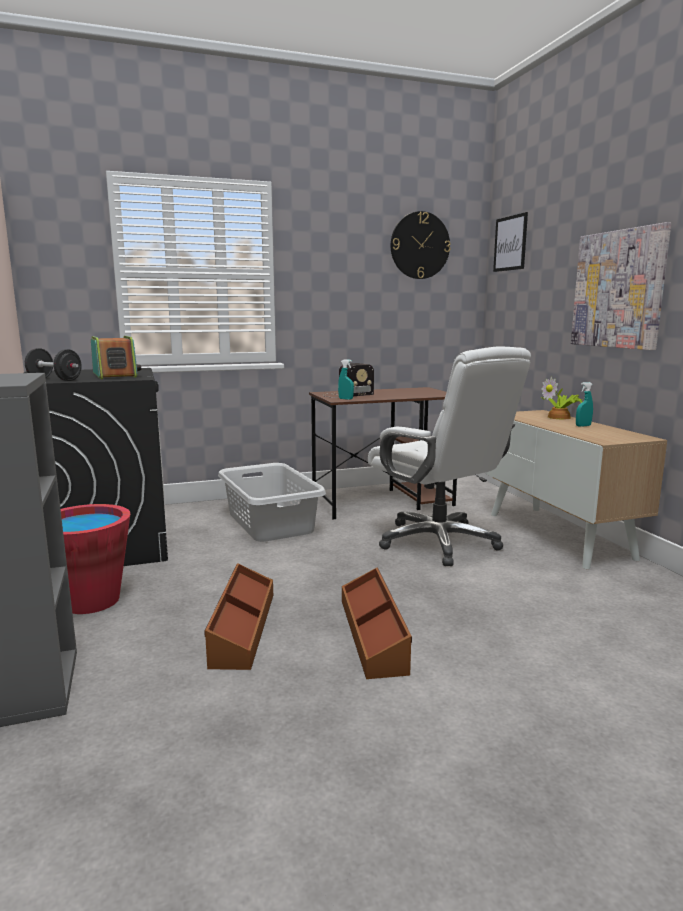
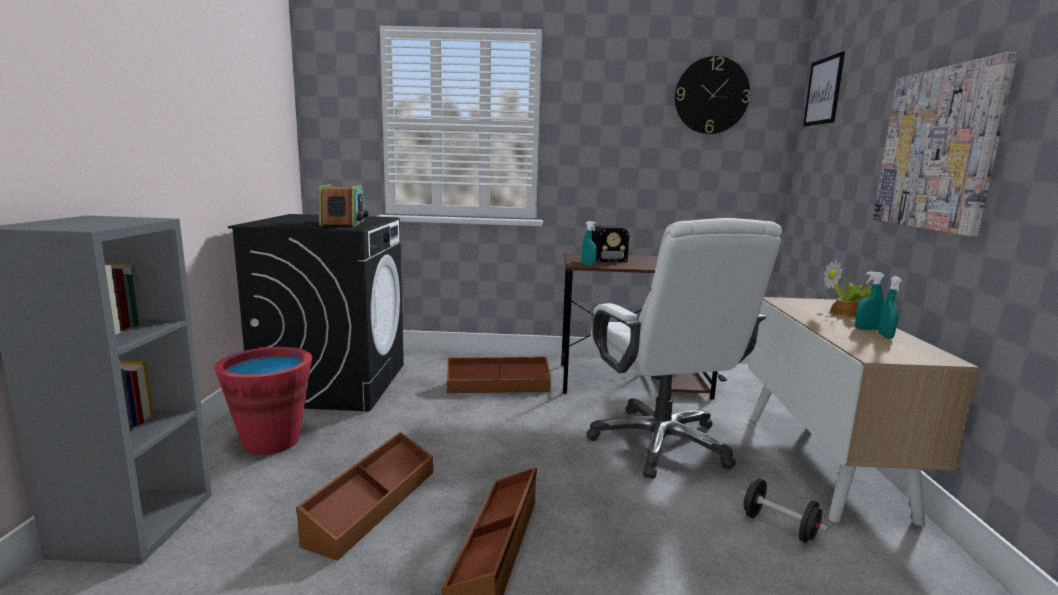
camera: 20 degrees right, 0 degrees up
black dumbbell [25,348,82,381] -> black dumbbell moved to [740,479,828,543]
grey laundry basket [218,463,326,542] -> brown storage box [447,357,551,393]
none -> turquoise spray bottle [878,276,902,339]

